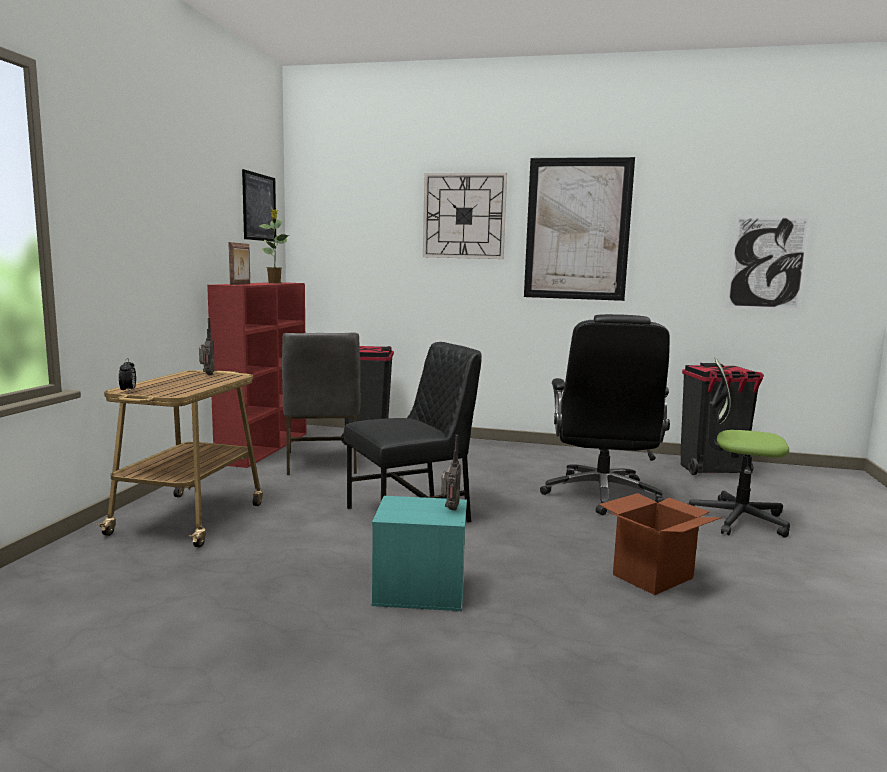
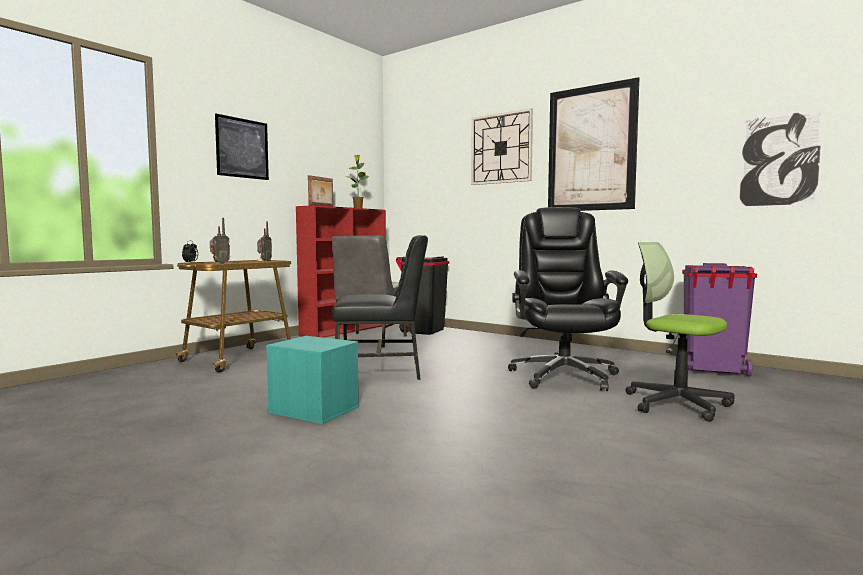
camera: 25 degrees right, 5 degrees down
picture [242,169,276,242] -> picture moved to [215,114,269,180]
radio [441,435,461,510] -> radio moved to [210,218,230,264]
black office chair [540,314,670,515] -> black office chair turned 150 degrees clockwise [508,207,628,391]
cardboard box [599,493,722,595] -> none
black trash can [681,363,764,475] -> purple trash can [682,263,757,376]

